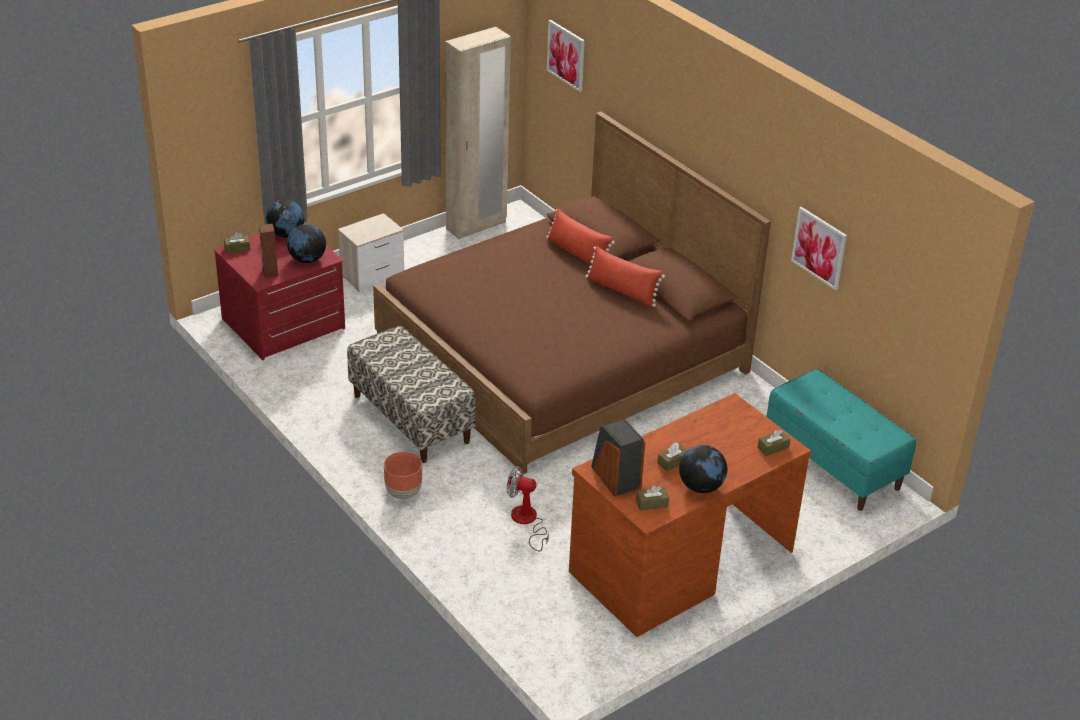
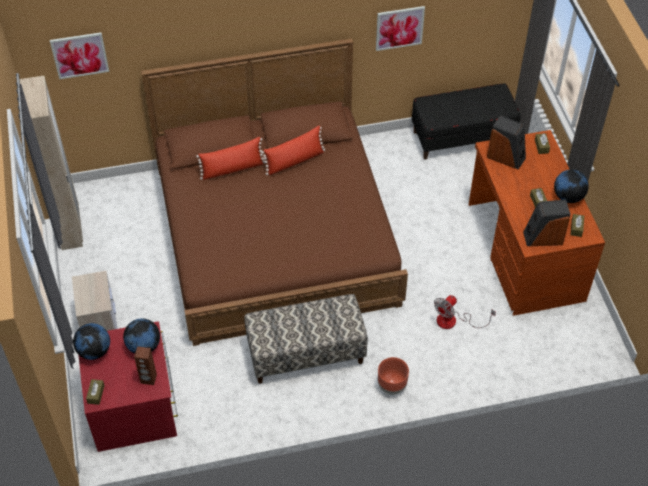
camera: 65 degrees left, 15 degrees up
turquoise bench [766,369,916,511] -> black bench [412,83,521,160]
none -> speaker [487,115,526,170]

